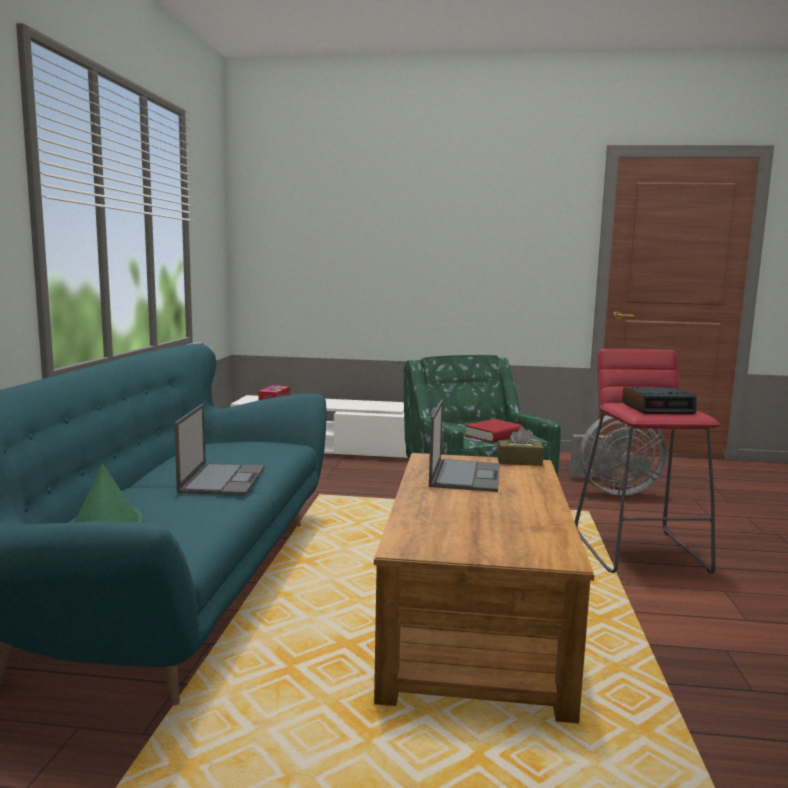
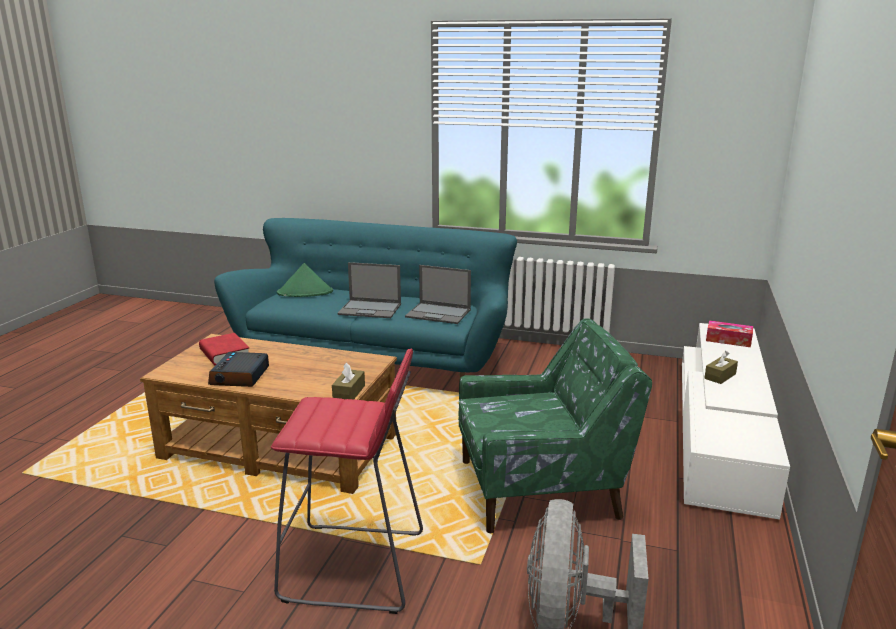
camera: 100 degrees right, 10 degrees up
laptop [429,400,500,492] -> laptop moved to [405,265,471,324]
red book [465,419,523,443] -> red book moved to [199,333,249,365]
alarm clock [622,387,697,414] -> alarm clock moved to [208,352,269,387]
none -> brown tissue box [704,351,738,384]

